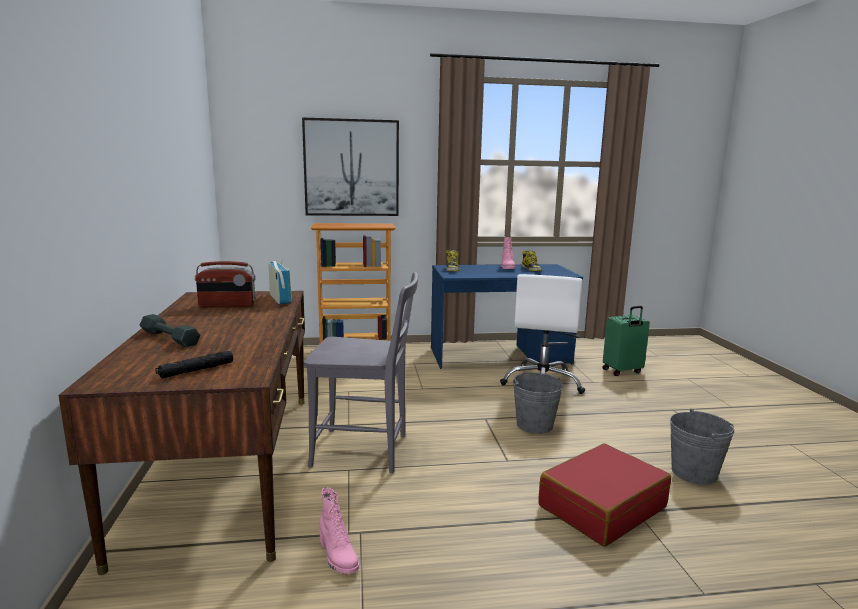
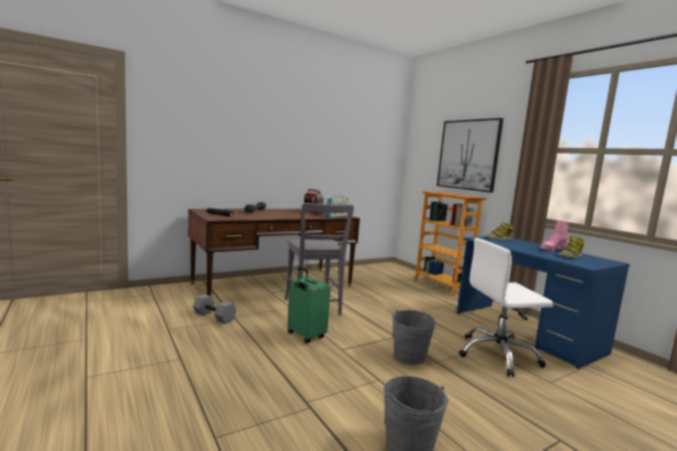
camera: 65 degrees right, 5 degrees down
pink boot [319,488,359,574] -> grey dumbbell [193,294,236,324]
red suitcase [539,443,671,547] -> none
green suitcase [602,306,650,376] -> green suitcase moved to [287,267,331,343]

